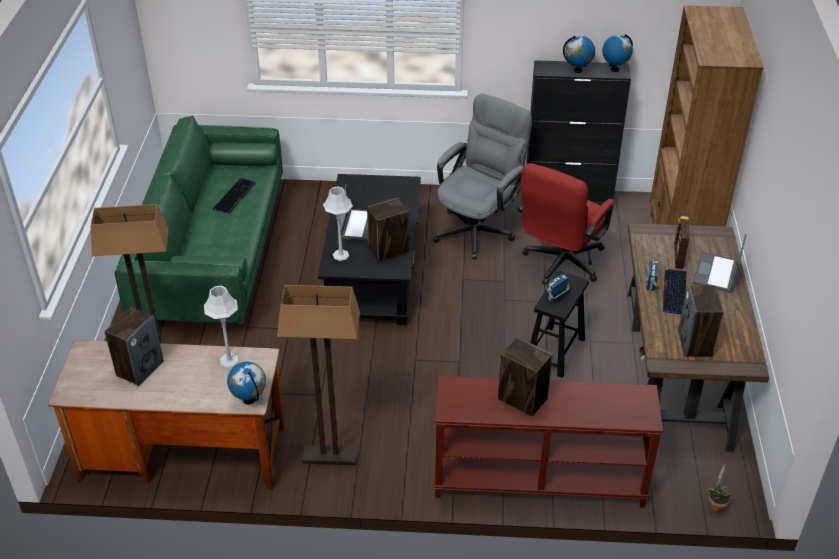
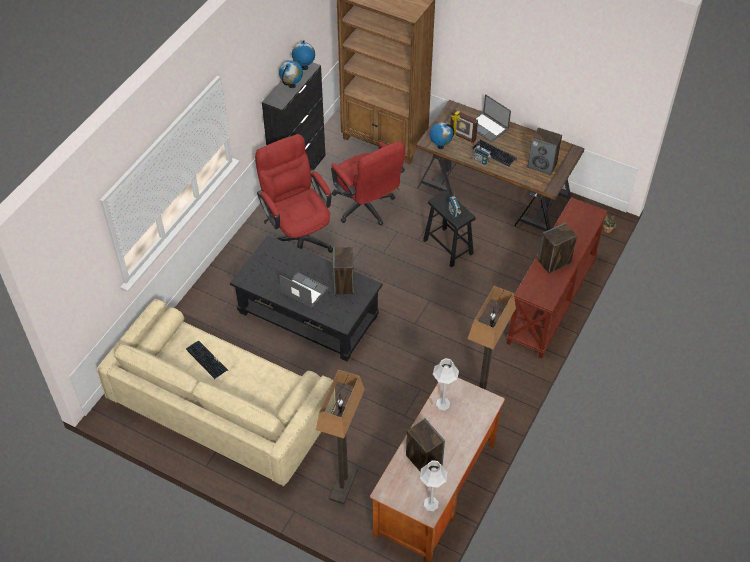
camera: 65 degrees left, 10 degrees up
green sofa [115,116,283,324] -> beige sofa [97,299,336,486]
globe [227,362,266,404] -> globe moved to [430,122,454,149]
grey table lamp [323,187,353,261] -> grey table lamp moved to [420,460,447,511]
grey office chair [433,93,532,259] -> red office chair [255,134,333,253]

